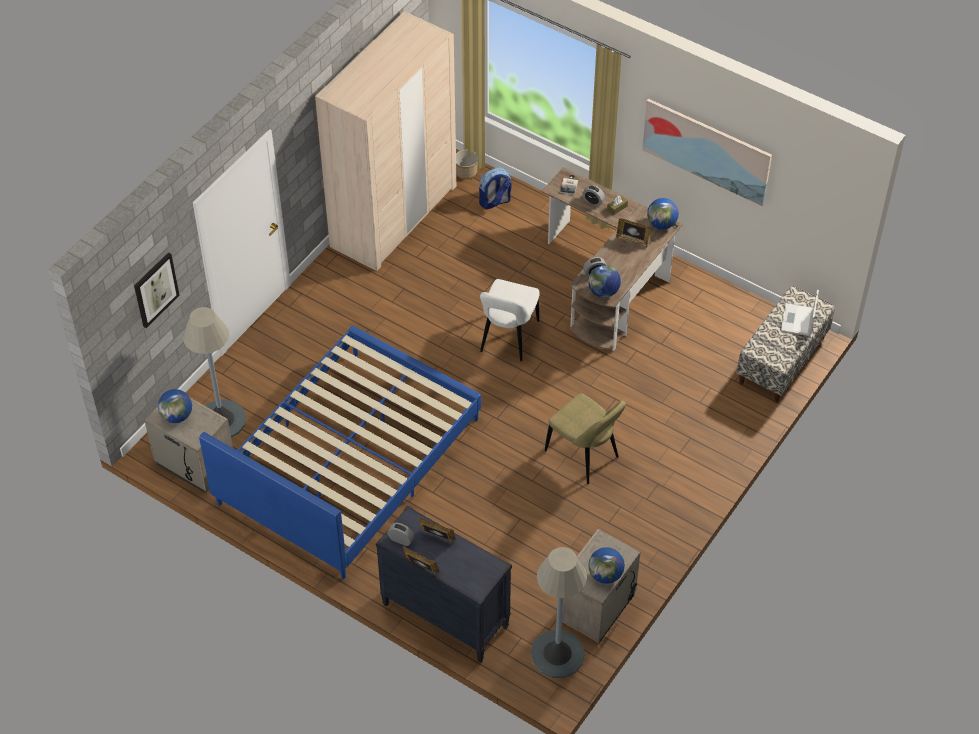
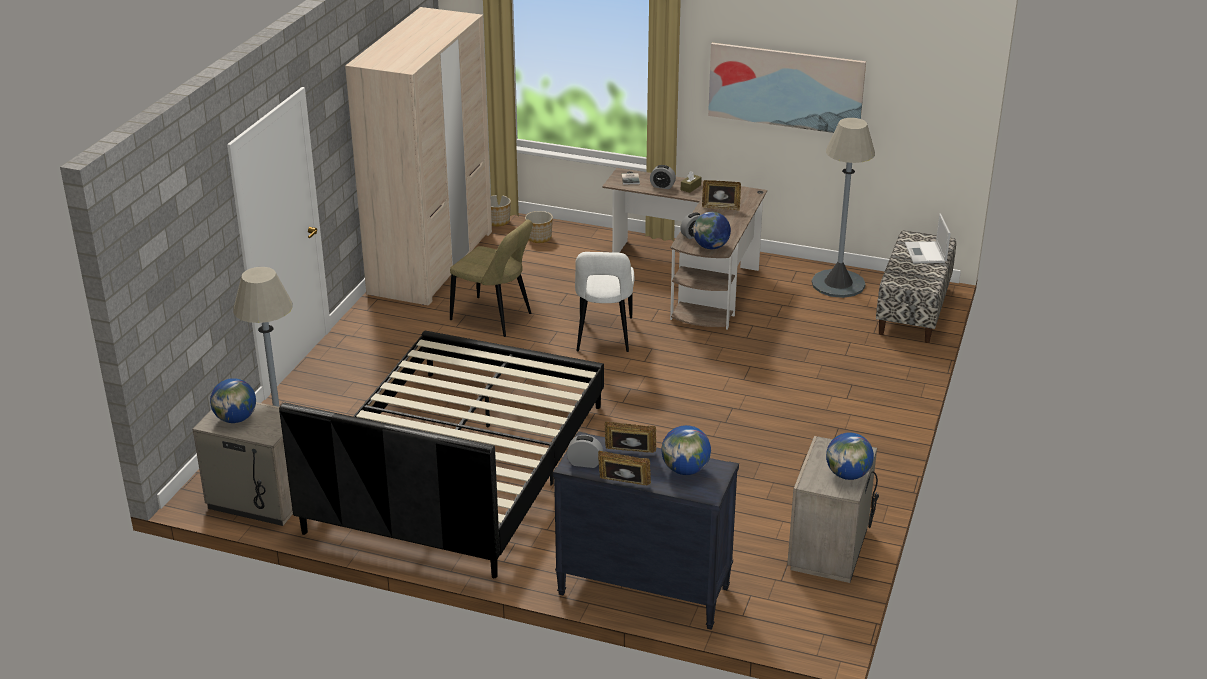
camera: 15 degrees left, 20 degrees down
picture [134,253,179,328] -> none
blue bed [199,325,481,579] -> black bed [279,331,604,578]
backpack [479,168,512,209] -> planter [525,211,553,243]
grey floor lamp [530,547,587,678] -> grey floor lamp moved to [812,118,875,298]
beige chair [545,393,626,484] -> beige chair moved to [450,219,533,337]
globe [647,198,679,230] -> globe moved to [661,425,711,475]

